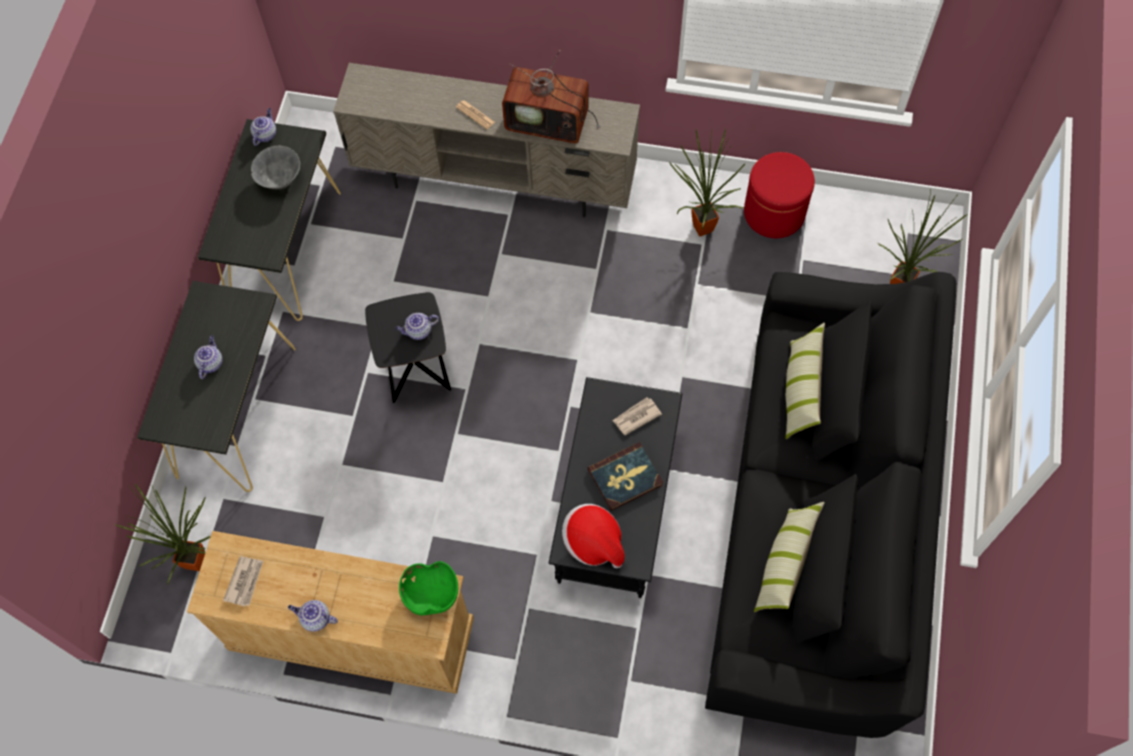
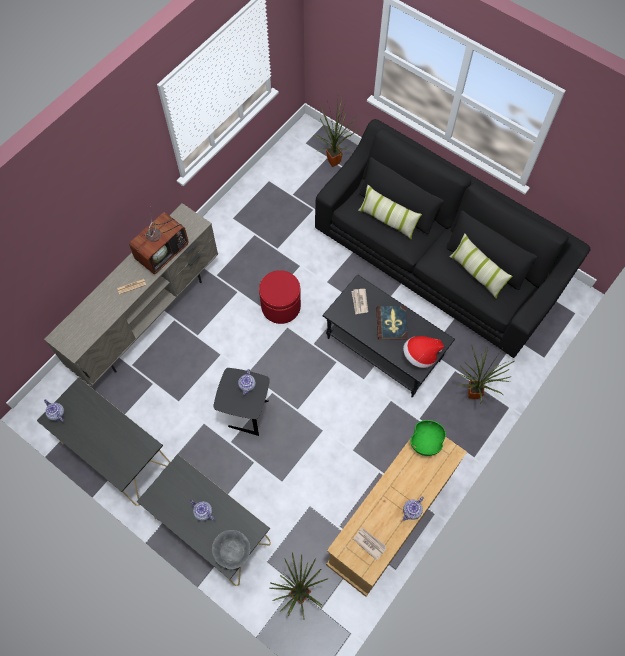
camera: 65 degrees left, 0 degrees up
grey bowl [251,146,300,189] -> grey bowl moved to [212,530,251,569]
potted plant [669,129,745,237] -> potted plant moved to [458,344,514,404]
red ottoman [744,152,815,238] -> red ottoman moved to [259,270,301,324]

